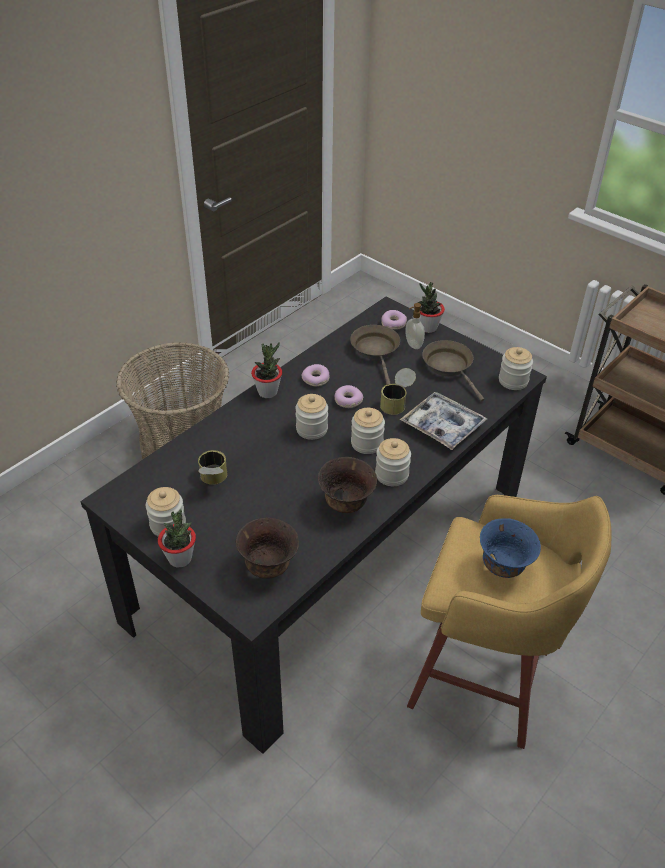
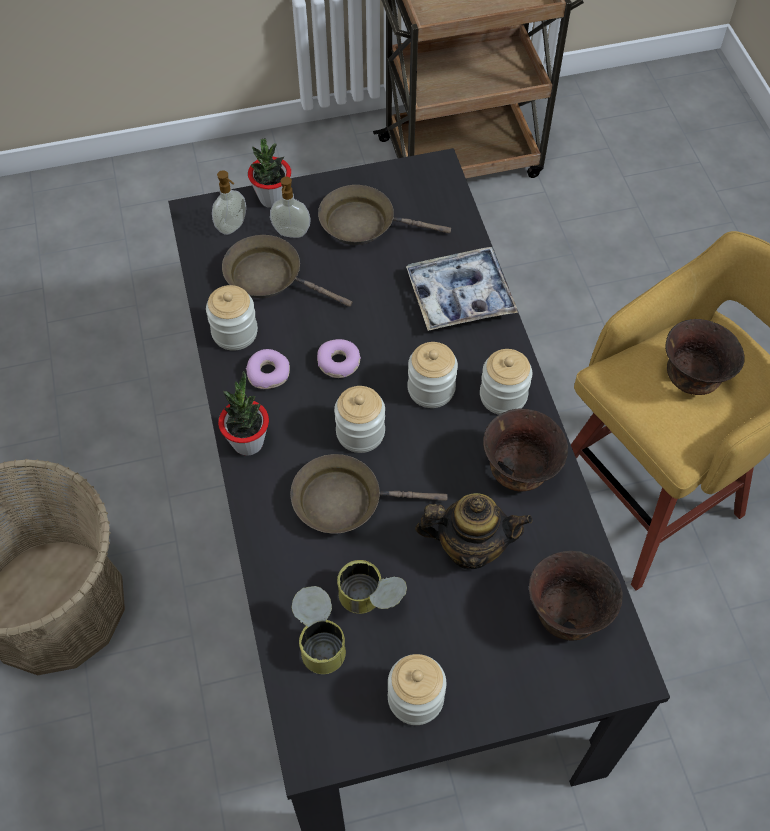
camera: 55 degrees left, 15 degrees up
potted plant [158,509,196,568] -> none
can [380,368,416,415] -> can moved to [291,586,346,674]
donut [381,310,407,330] -> soap dispenser [212,170,246,235]
blue bowl [480,518,541,578] -> brown bowl [665,319,745,395]
jar [499,347,533,390] -> jar moved to [206,285,258,350]
none -> brown frying pan [290,454,448,534]
none -> teapot [415,493,533,569]

